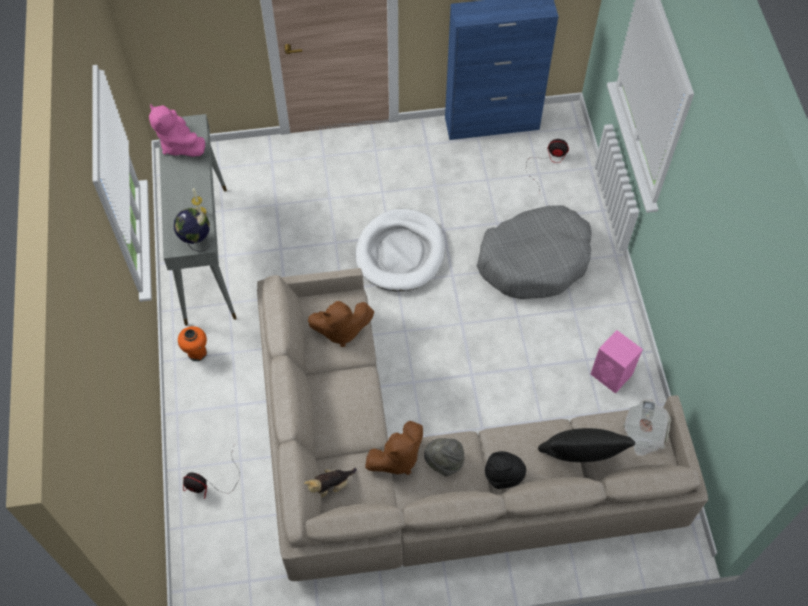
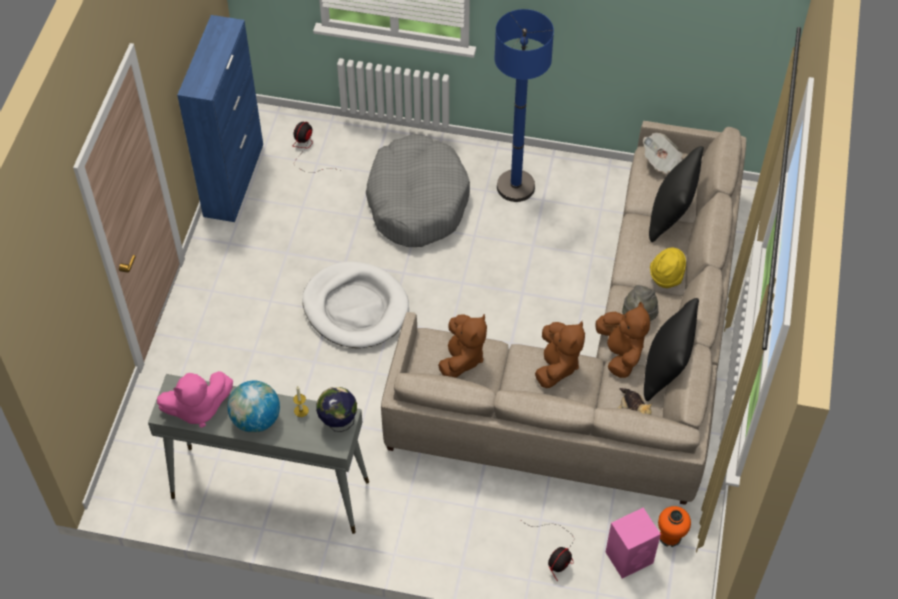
camera: 70 degrees left, 5 degrees down
orange vase [178,326,207,361] -> orange vase moved to [658,506,691,547]
black hat [485,451,526,489] -> yellow hat [650,248,686,288]
pink speaker [591,330,643,394] -> pink speaker moved to [606,508,661,578]
none -> globe [228,381,280,433]
none -> blue floor lamp [494,9,554,202]
none -> brown plush toy [535,321,585,388]
none -> black pillow [644,298,699,401]

